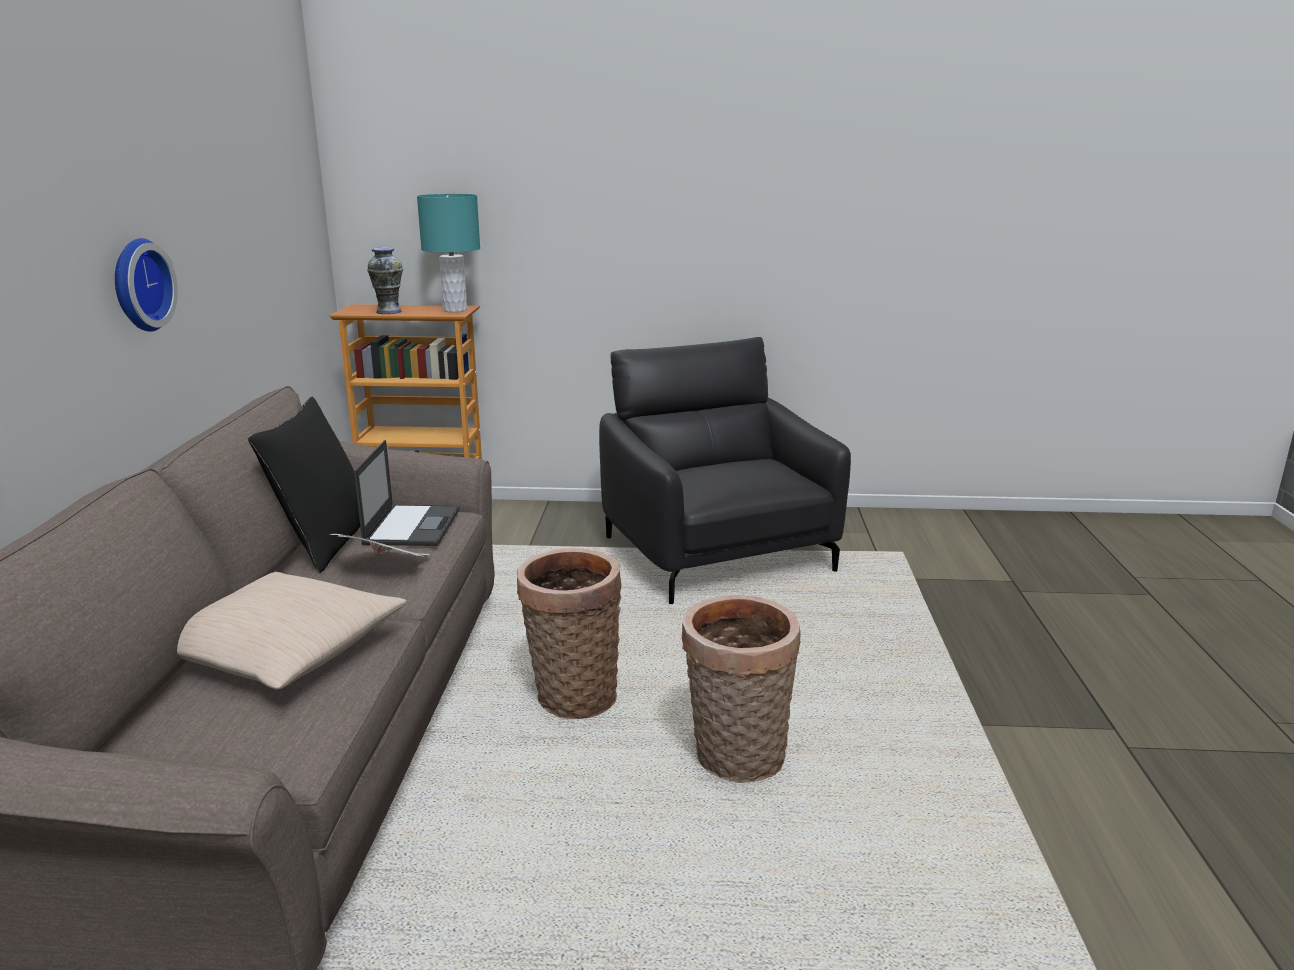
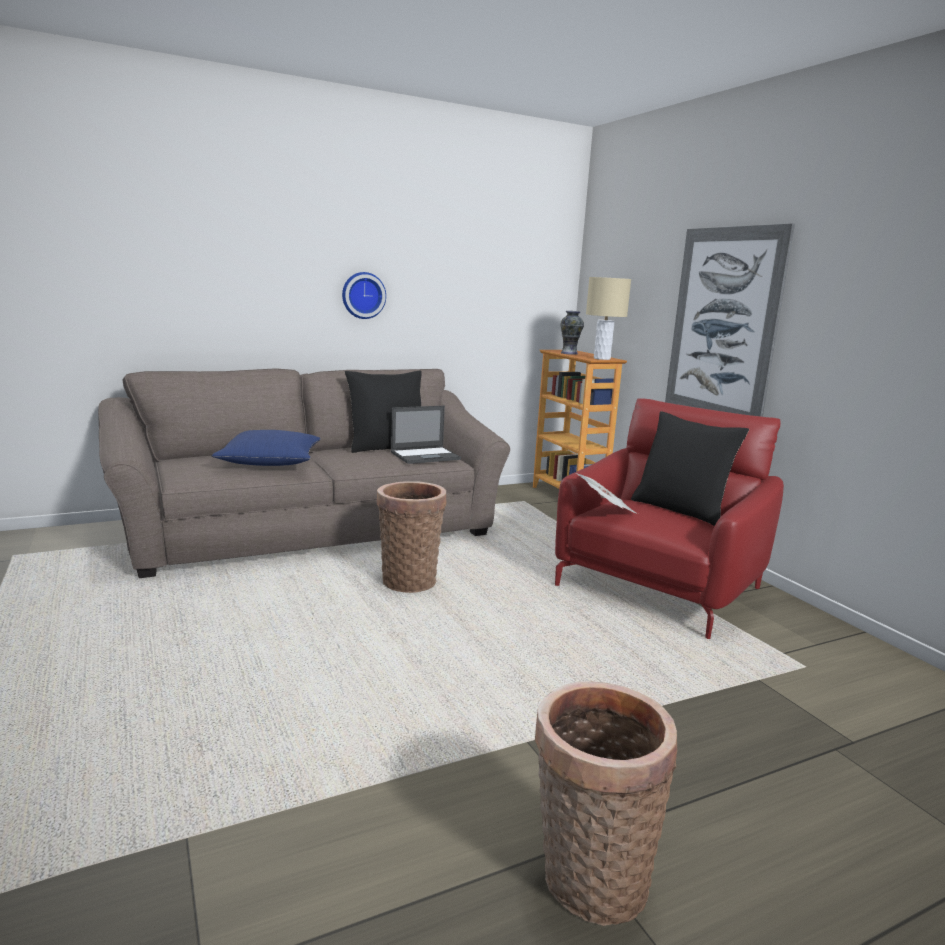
camera: 60 degrees right, 5 degrees down
beige pillow [177,572,407,689] -> blue pillow [212,430,321,466]
newspaper [330,534,430,557] -> newspaper moved to [576,473,638,514]
turquoise table lamp [417,194,480,312] -> beige table lamp [586,277,631,360]
black armchair [599,337,851,604] -> red armchair [555,398,784,639]
basket [682,595,801,783] -> basket moved to [535,682,677,926]
none -> black pillow [631,411,749,526]
none -> picture [665,223,795,417]

